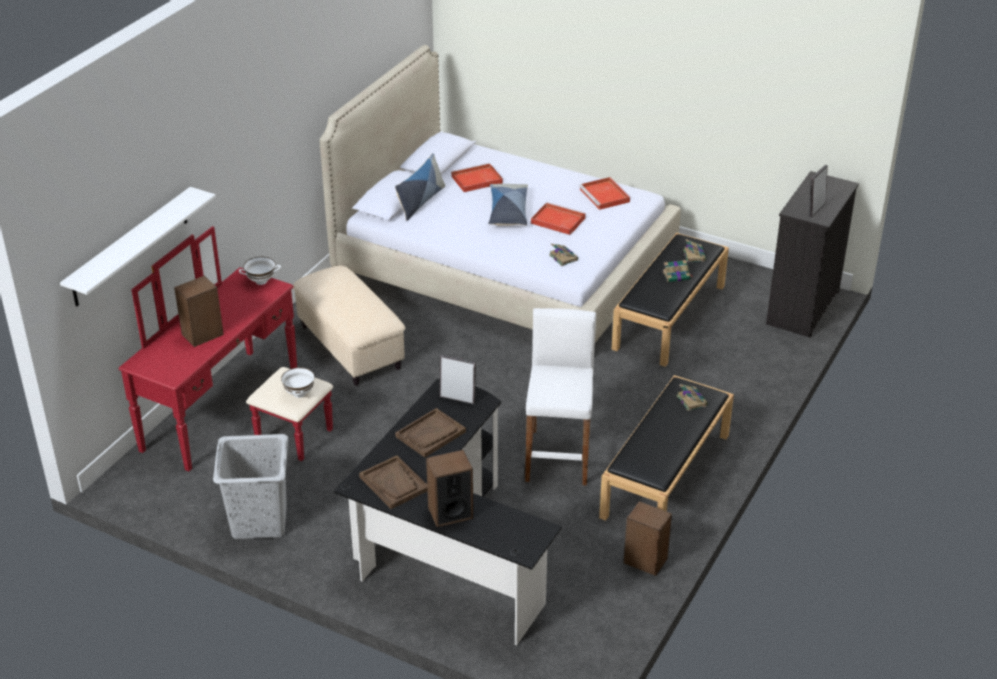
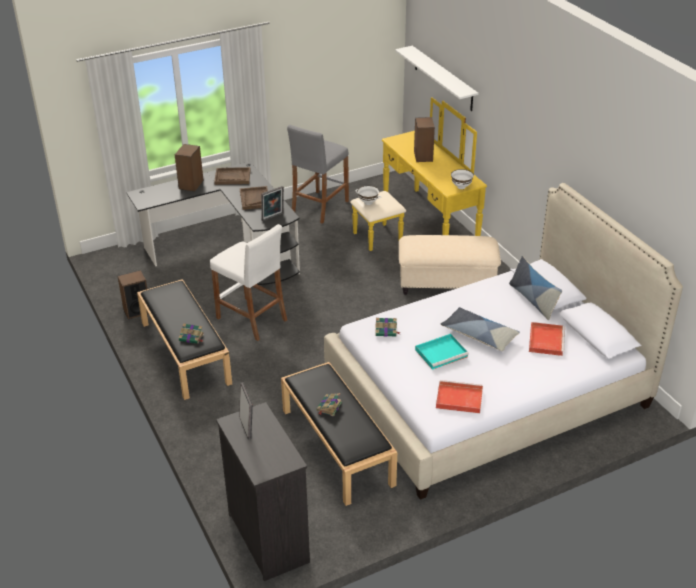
camera: 125 degrees right, 0 degrees up
red dresser [119,226,333,471] -> yellow dresser [350,97,487,251]
grey laundry basket [213,434,288,539] -> grey stool [287,125,349,224]
red tray [531,202,586,235] -> turquoise tray [415,334,469,370]
book [683,239,706,262] -> none

